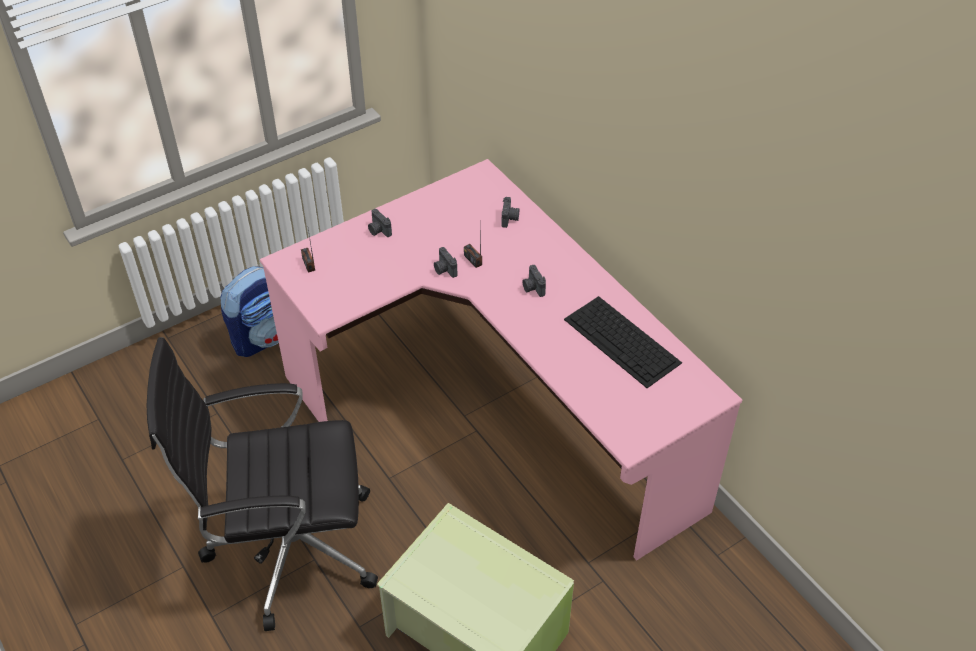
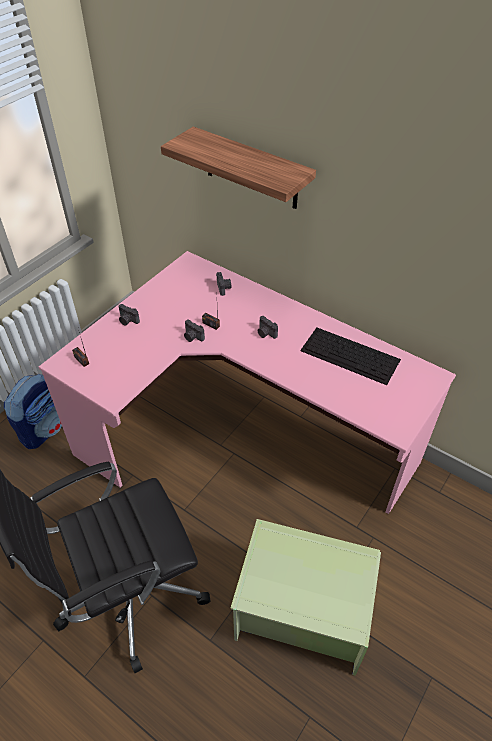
camera: 20 degrees left, 0 degrees up
none -> shelf [161,127,316,209]

